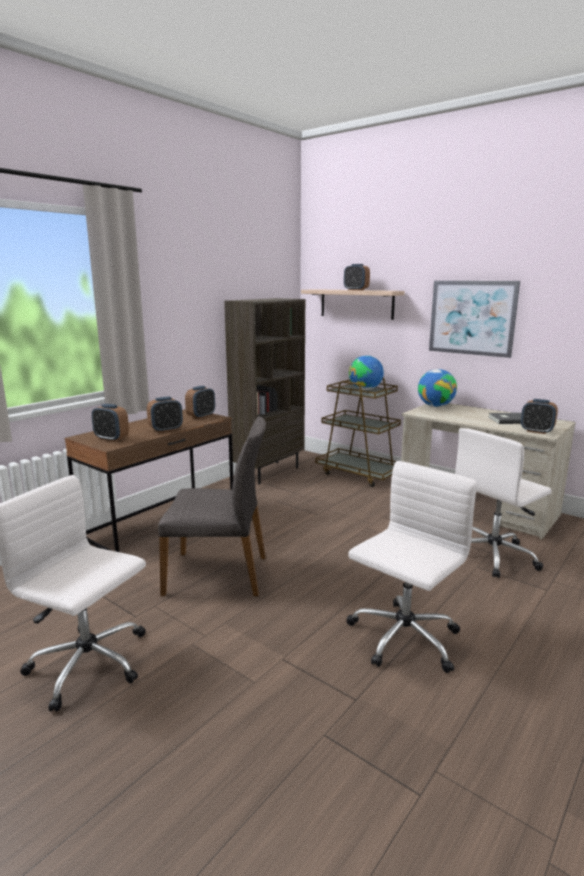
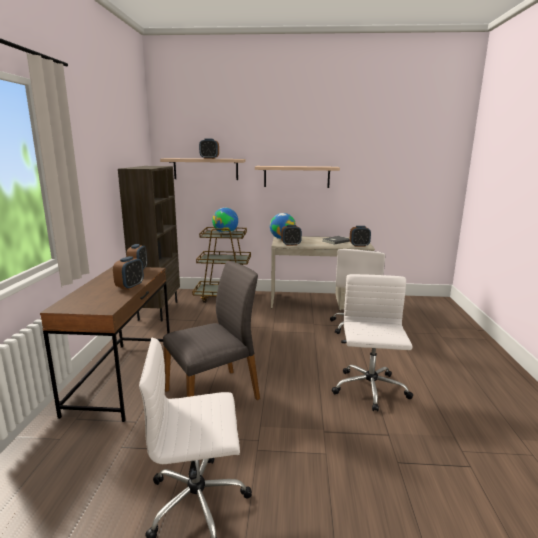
camera: 35 degrees left, 0 degrees up
alarm clock [92,404,129,442] -> alarm clock moved to [281,225,302,246]
picture [429,281,520,358] -> shelf [255,166,340,188]

